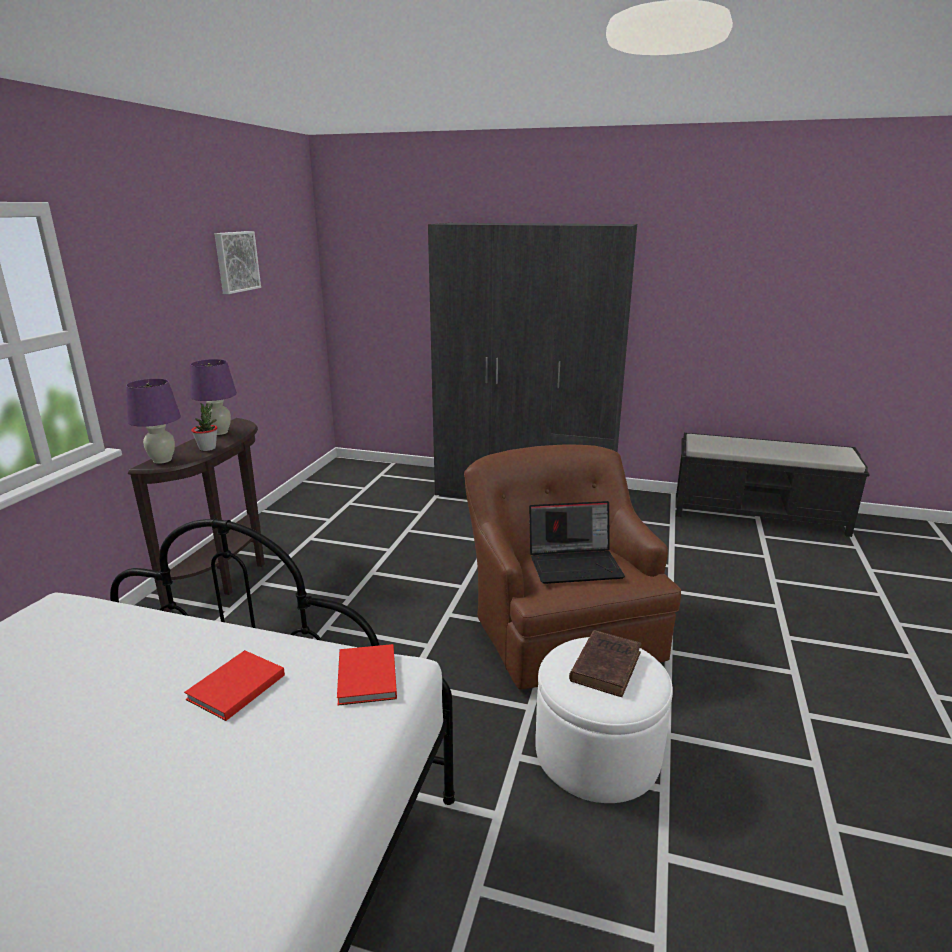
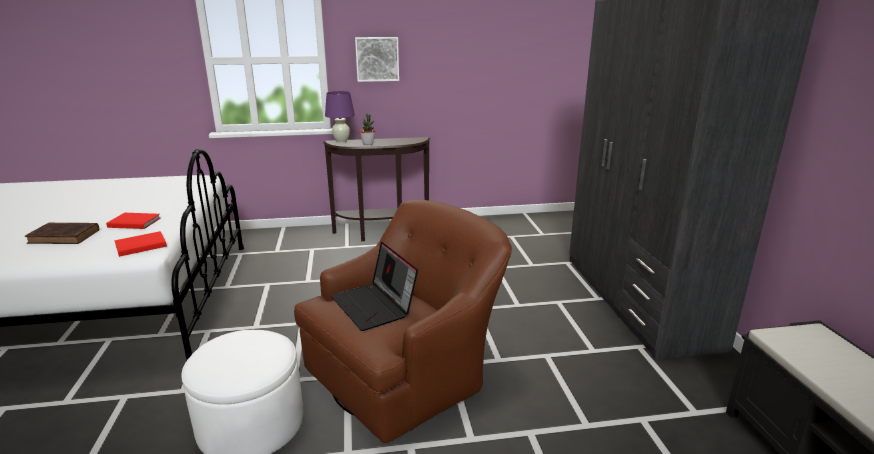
camera: 65 degrees right, 0 degrees up
purple table lamp [190,359,237,435] -> none
picture [214,231,261,294] -> picture moved to [355,37,399,82]
brown book [569,630,642,697] -> brown book moved to [25,223,99,244]

